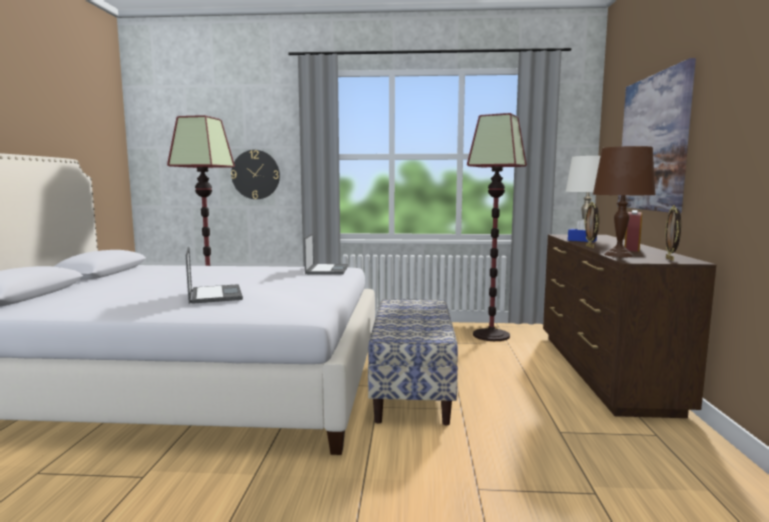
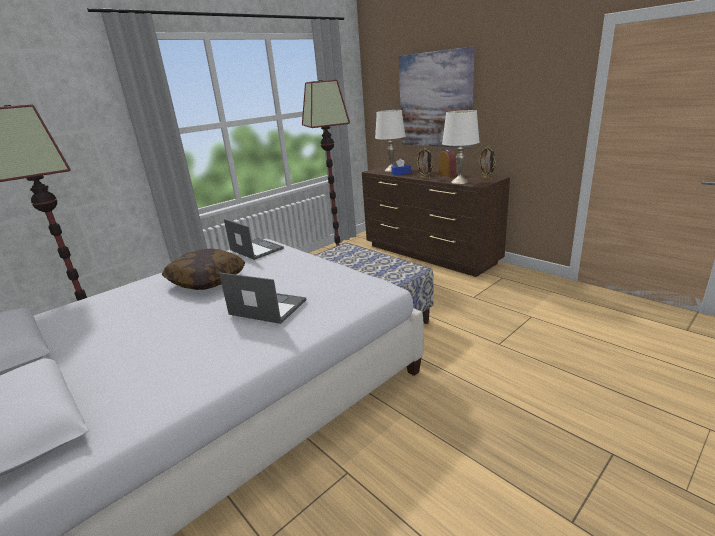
camera: 45 degrees left, 15 degrees up
wall clock [231,150,280,199] -> none
brown table lamp [593,146,656,257] -> white table lamp [442,110,480,184]
none -> pillow [162,249,245,290]

